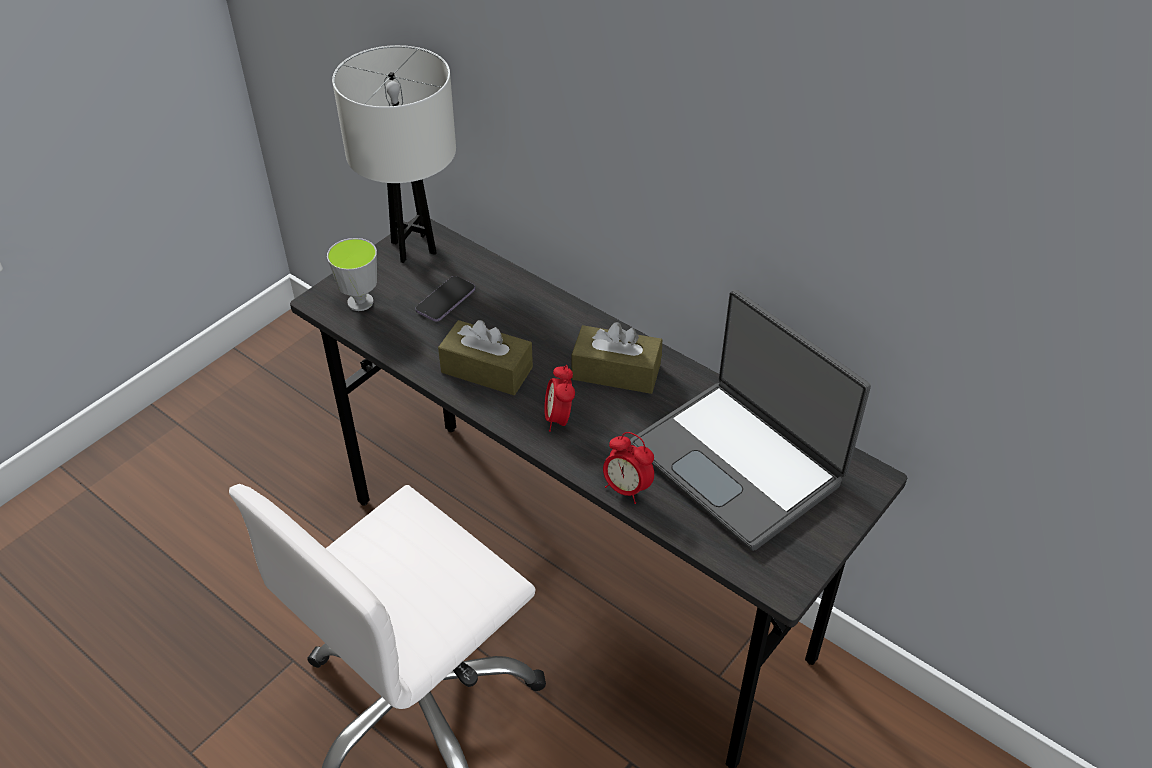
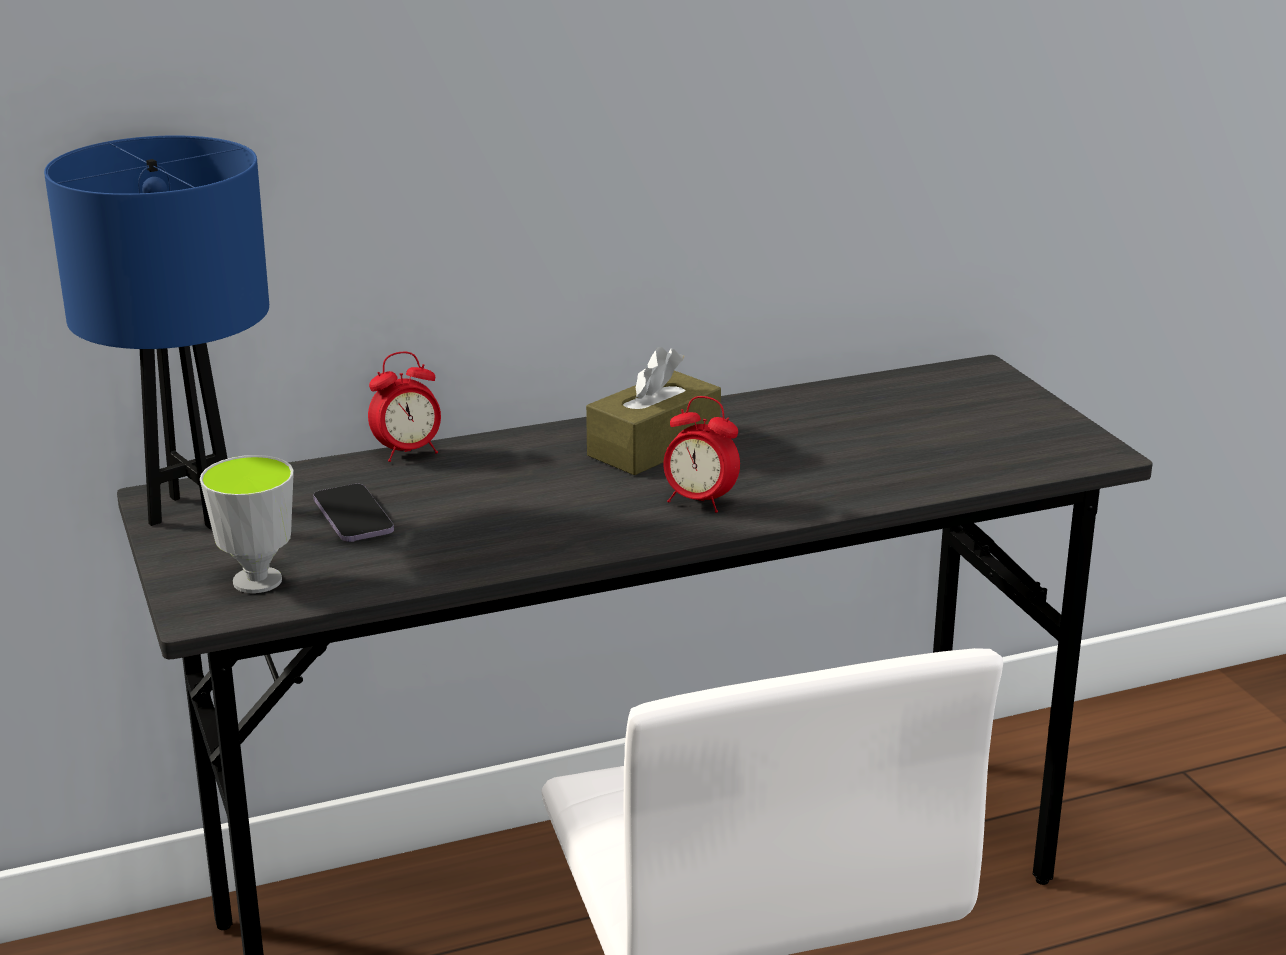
camera: 60 degrees left, 20 degrees down
white table lamp [332,45,456,263] -> blue table lamp [44,135,269,529]
brown tissue box [438,320,533,395] -> none
alarm clock [603,432,654,504] -> alarm clock moved to [368,352,441,462]
laptop [630,290,871,551] -> none

